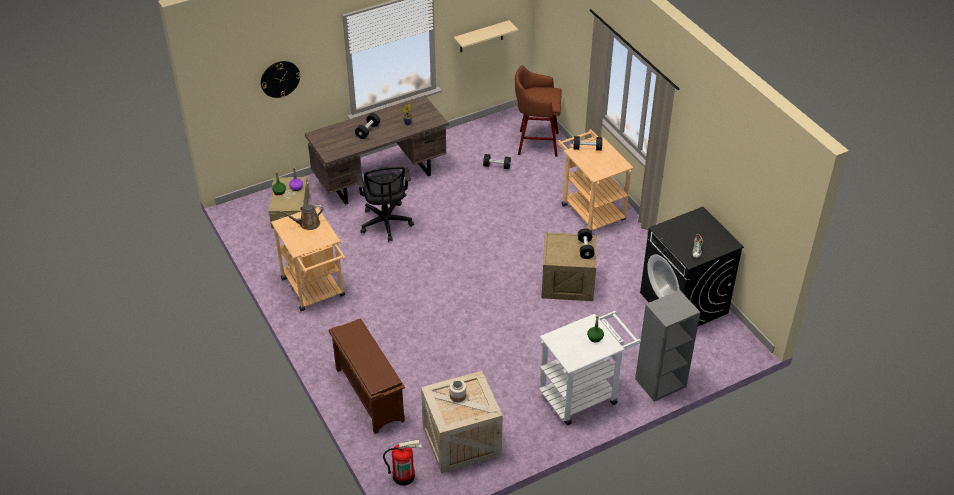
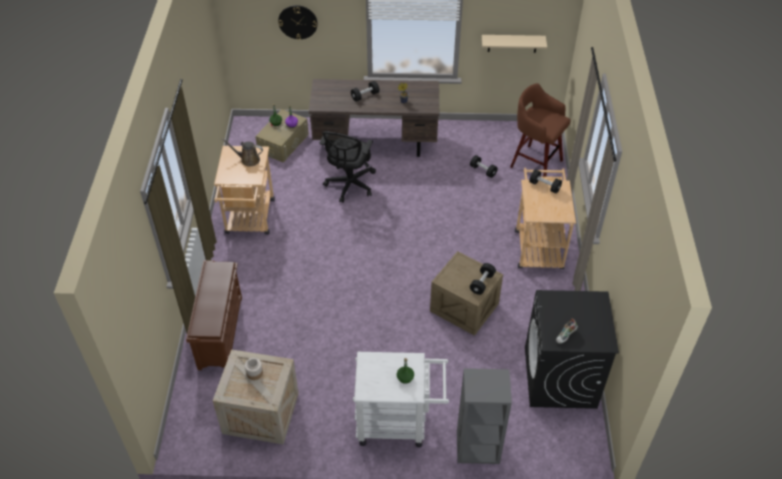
camera: 30 degrees right, 5 degrees up
fire extinguisher [383,440,422,486] -> none

